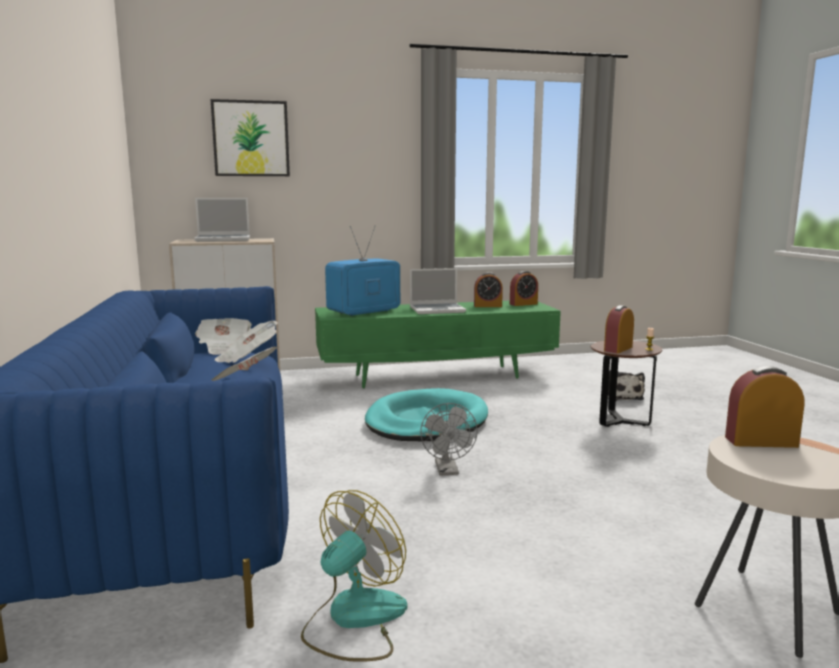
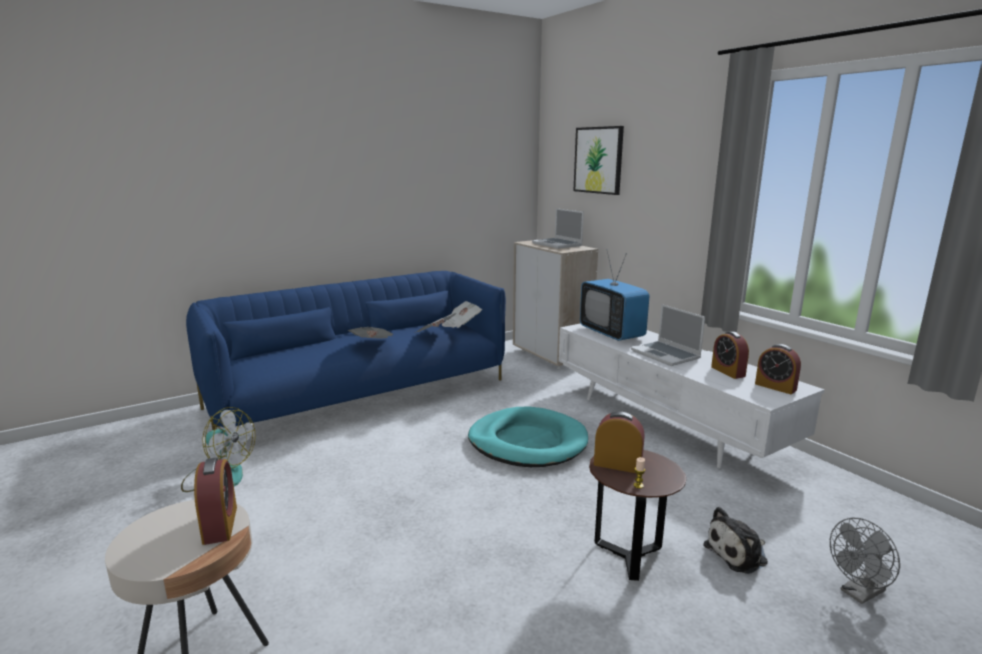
camera: 70 degrees right, 5 degrees up
green tv stand [315,301,561,388] -> white tv stand [559,323,825,469]
television [325,225,400,316] -> television turned 150 degrees counterclockwise [580,249,649,341]
grey fan [420,403,478,476] -> grey fan moved to [830,518,900,604]

